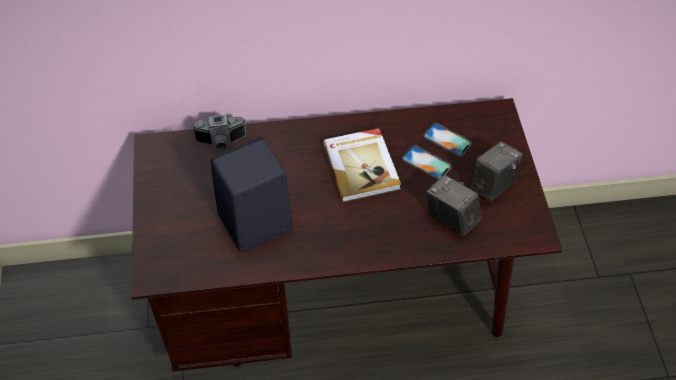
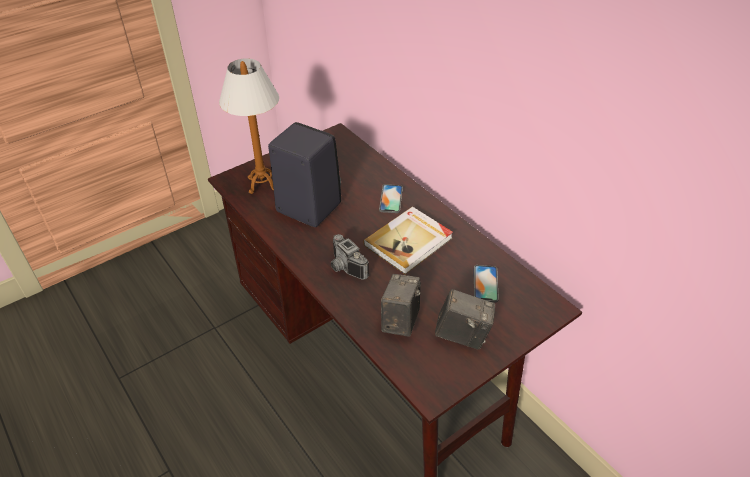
camera: 60 degrees right, 10 degrees down
camera [192,114,246,149] -> camera moved to [331,234,369,280]
phone [402,145,451,180] -> phone moved to [379,184,403,213]
none -> table lamp [219,58,279,194]

